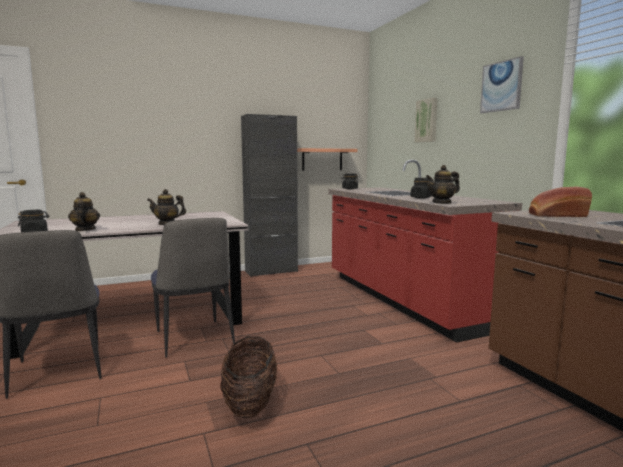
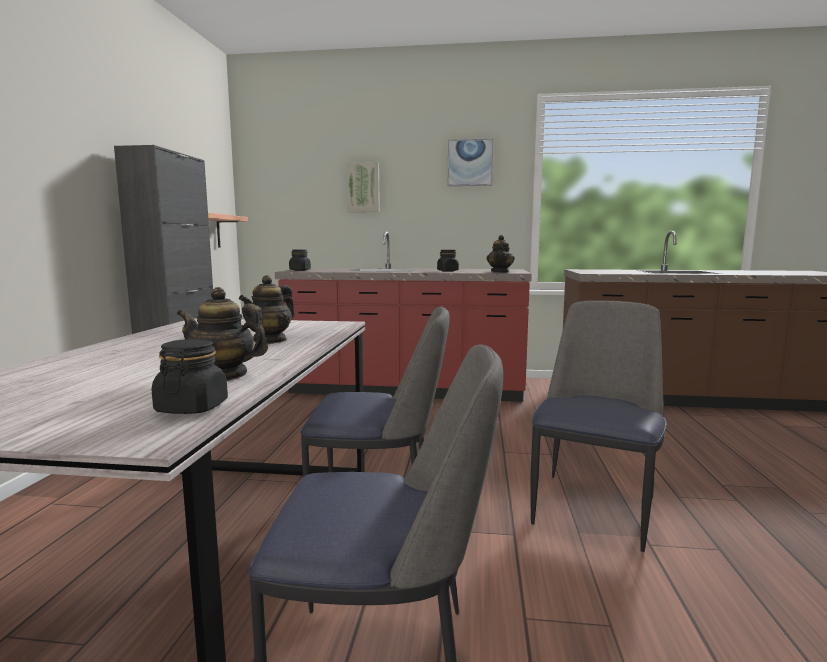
camera: 60 degrees left, 0 degrees up
basket [220,336,277,418] -> chair [530,300,667,552]
bread [529,187,592,217] -> none

